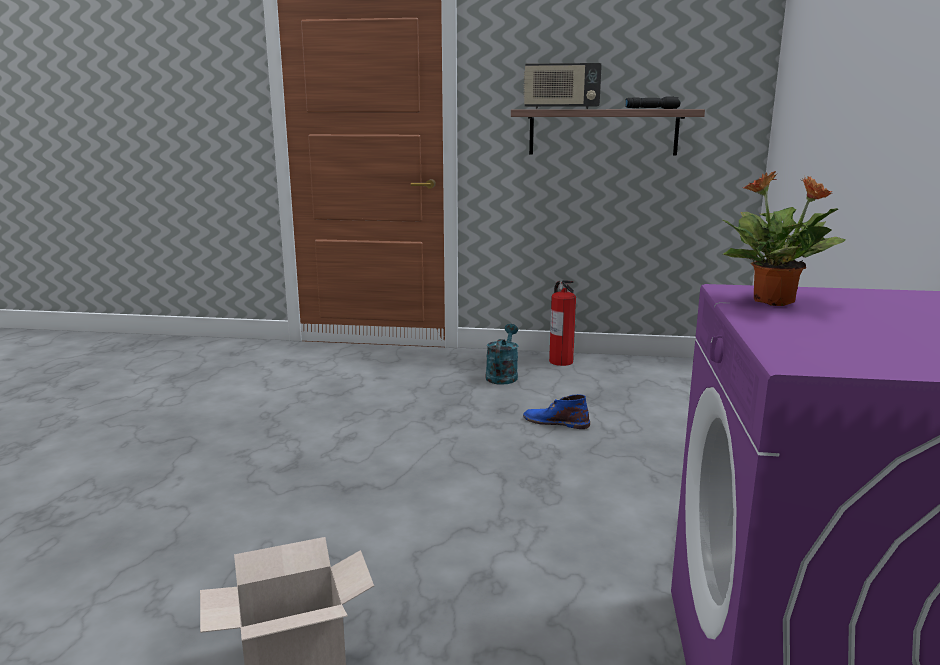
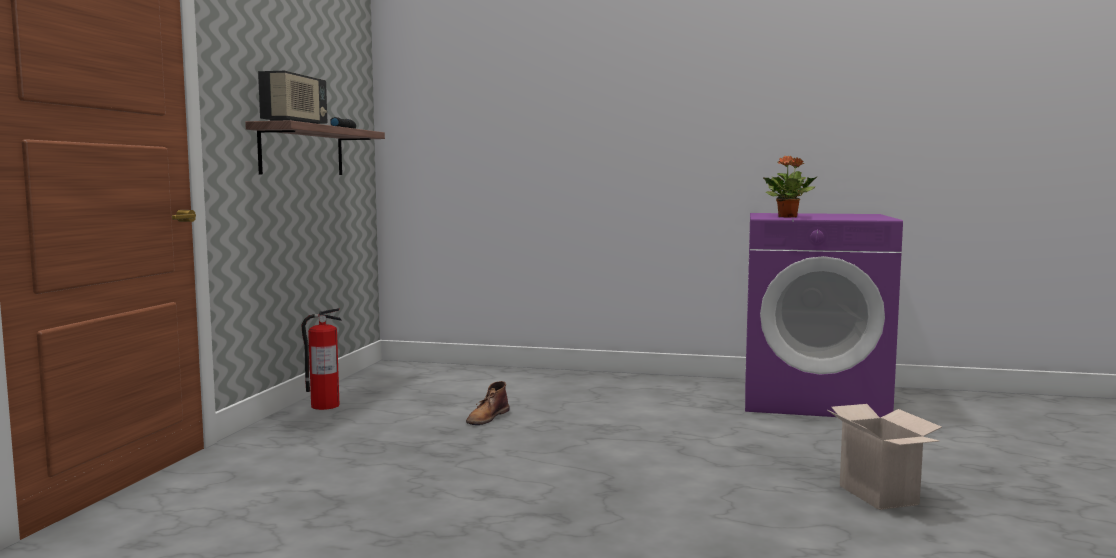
camera: 85 degrees left, 10 degrees down
turquoise watering can [486,324,518,385] -> none
blue boot [523,394,590,429] -> brown boot [466,381,510,425]

